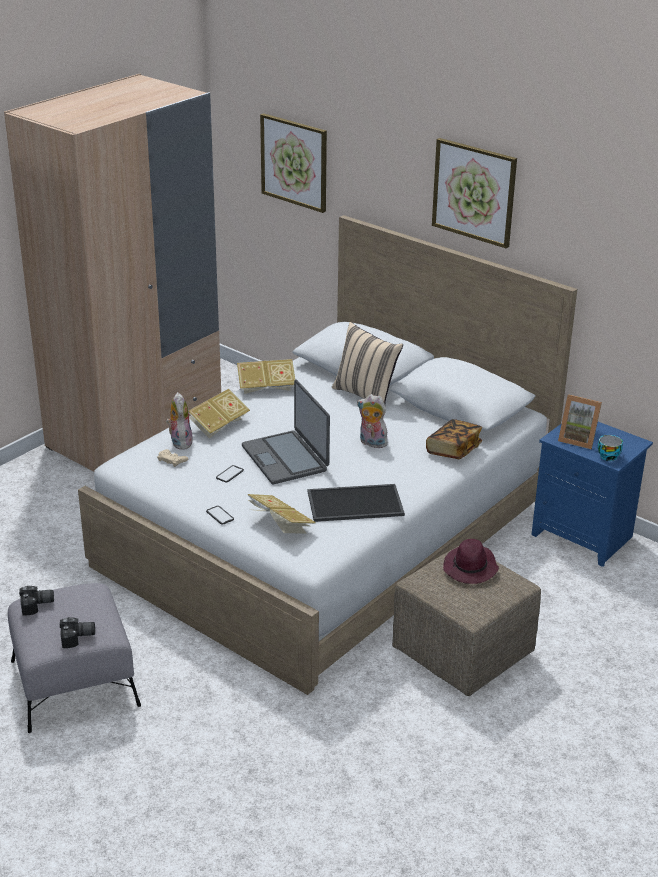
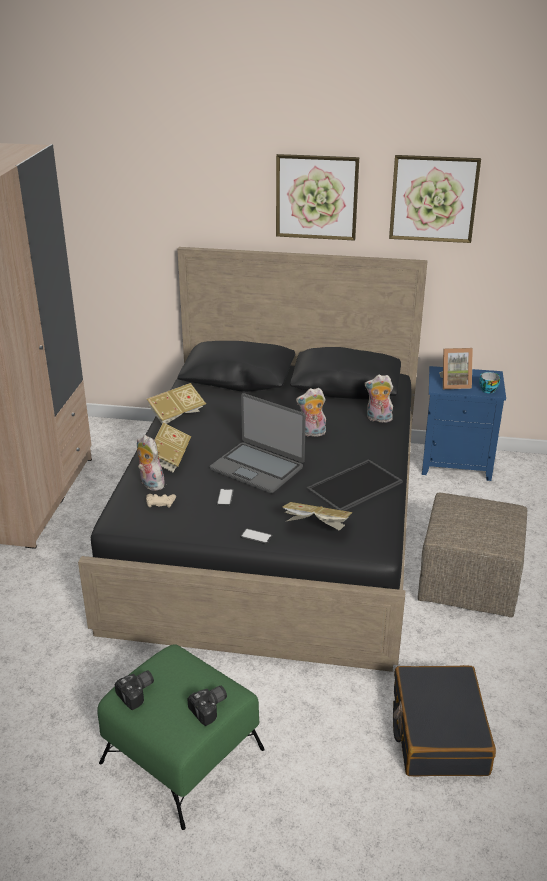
camera: 30 degrees left, 0 degrees up
grey ottoman [8,583,141,733] -> green ottoman [97,644,265,830]
white bed [78,215,577,695] -> black bed [78,247,427,672]
picture [260,113,327,213] -> picture moved to [389,155,481,243]
beige pillow [332,322,403,403] -> none
book [426,419,482,459] -> plush toy [365,374,394,423]
purple hat [443,539,499,584] -> none
none -> black suitcase [393,665,496,776]

